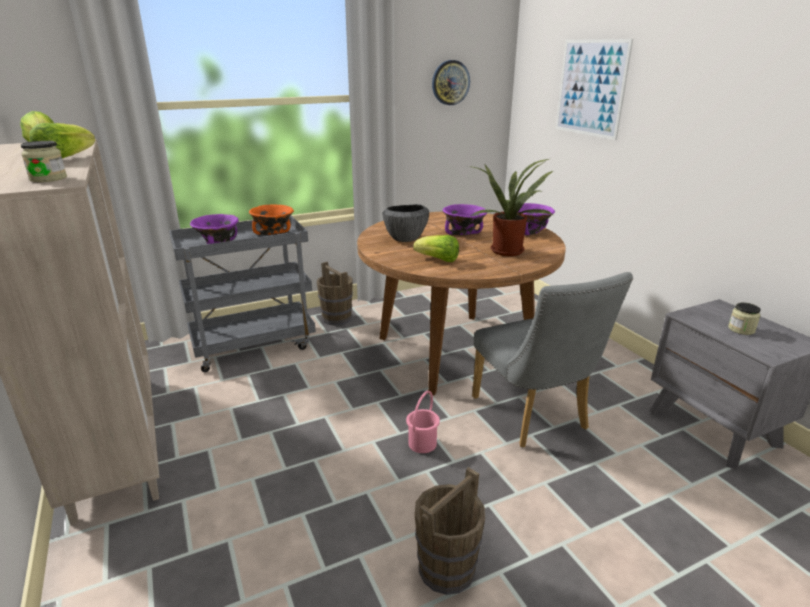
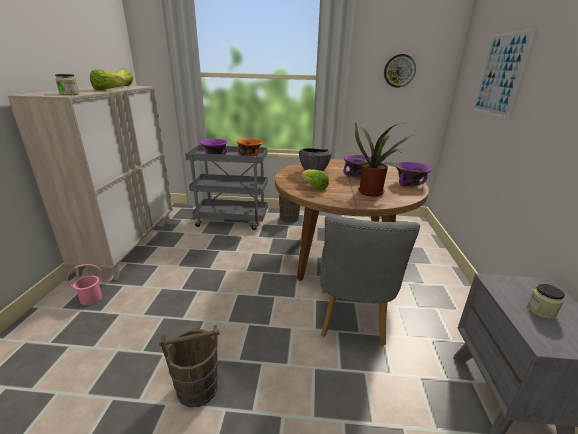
camera: 30 degrees right, 0 degrees up
pink bucket [406,391,440,453] -> pink bucket moved to [66,264,102,305]

